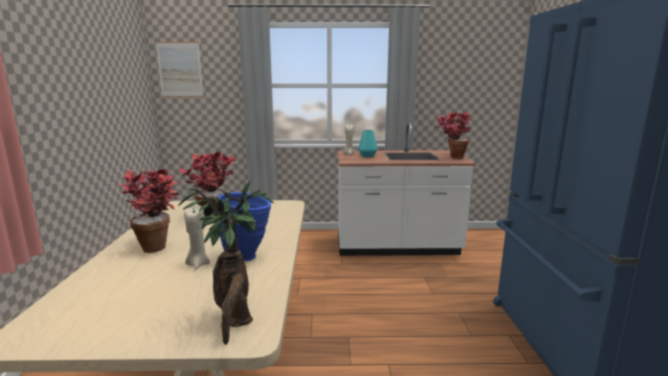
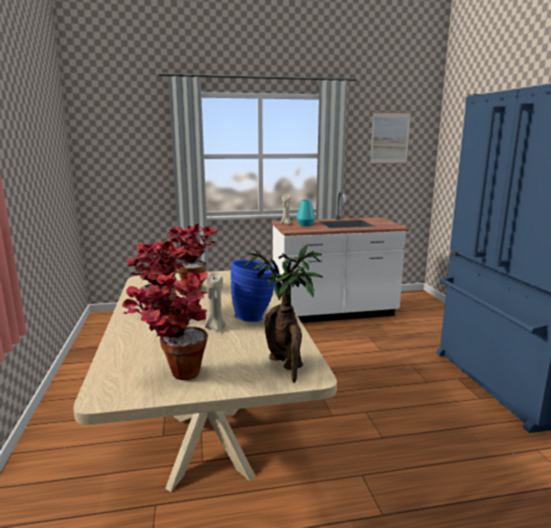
camera: 10 degrees left, 0 degrees up
picture [156,42,204,97] -> picture moved to [370,112,411,164]
potted plant [435,112,473,159] -> potted plant moved to [122,272,208,380]

